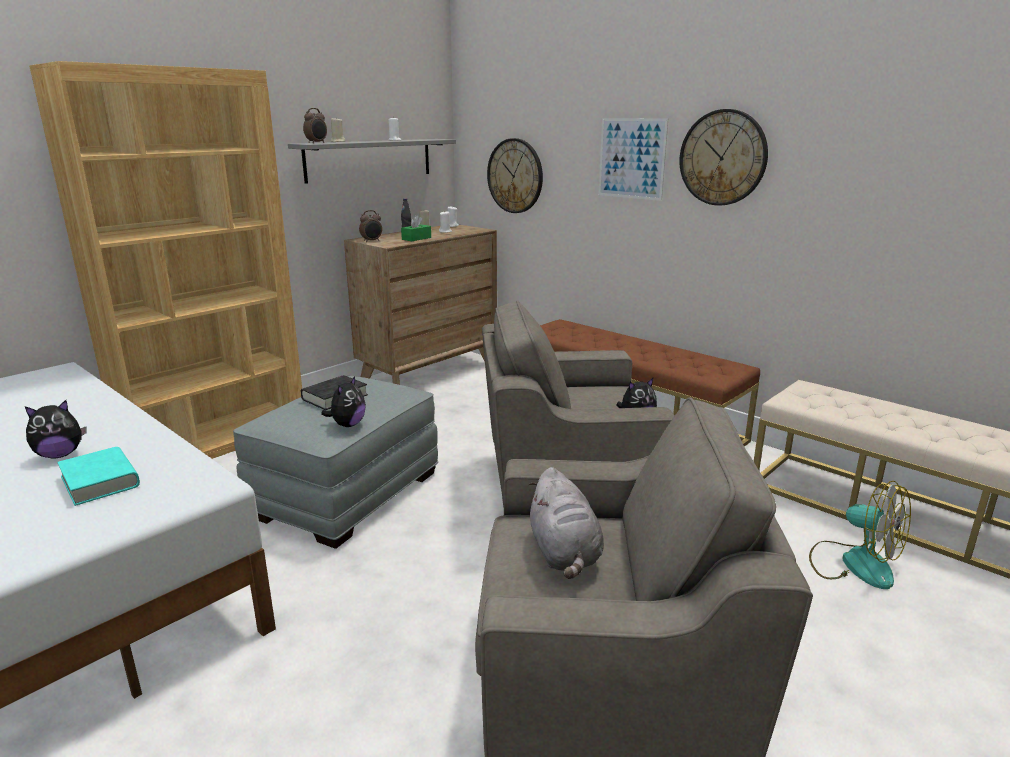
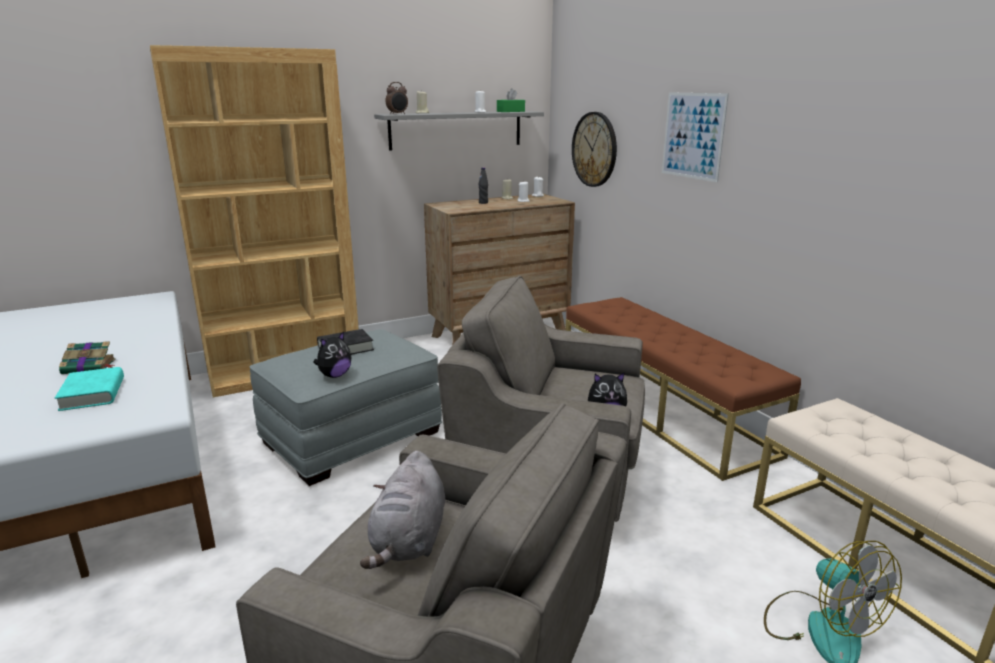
camera: 20 degrees right, 0 degrees up
plush toy [25,400,86,458] -> book [59,341,116,374]
alarm clock [359,210,382,242] -> none
green tissue box [401,215,431,241] -> green tissue box moved to [497,88,525,112]
wall clock [679,109,768,206] -> none

